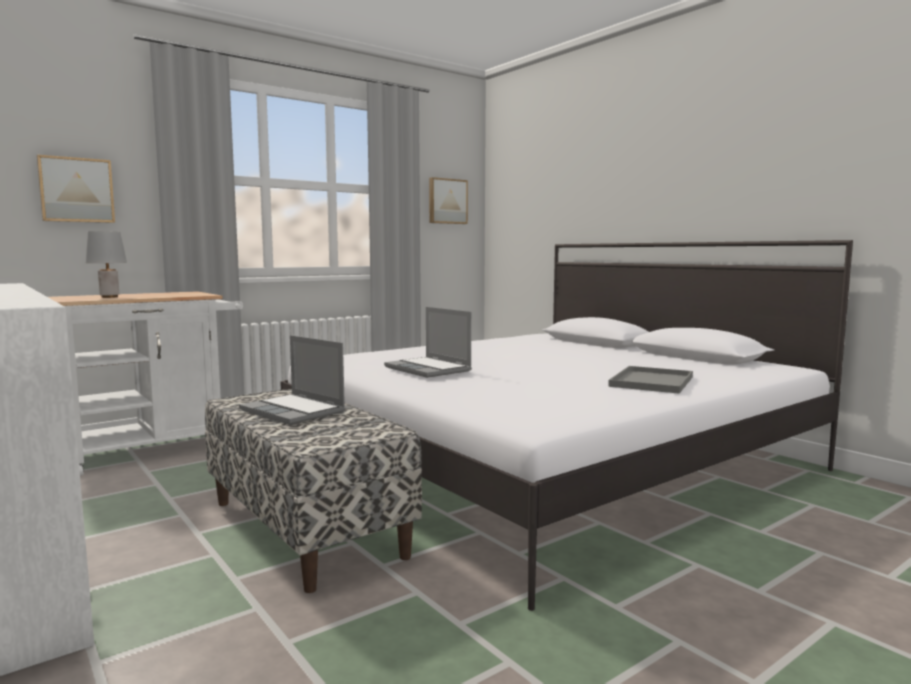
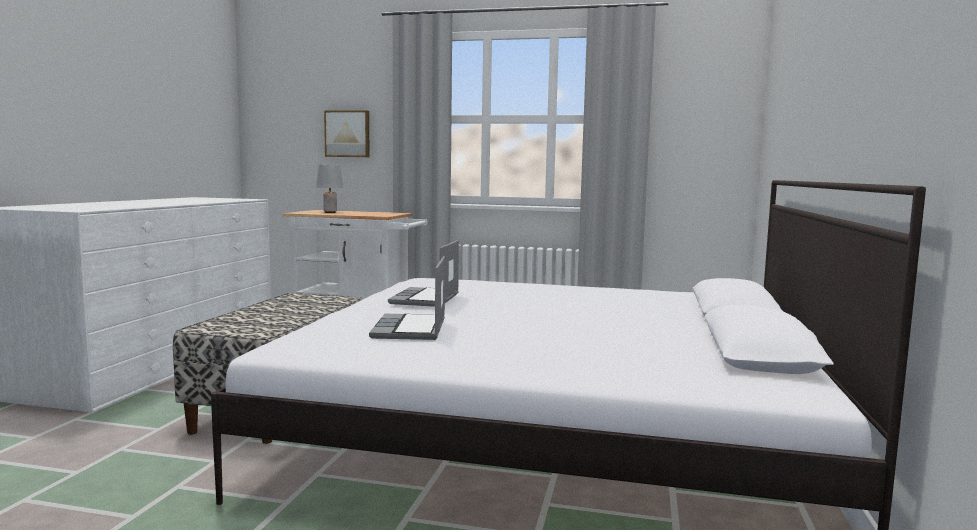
camera: 50 degrees right, 0 degrees up
laptop [239,335,345,425] -> laptop moved to [369,256,445,340]
picture [429,177,468,224] -> none
grey tray [608,366,693,394] -> none

